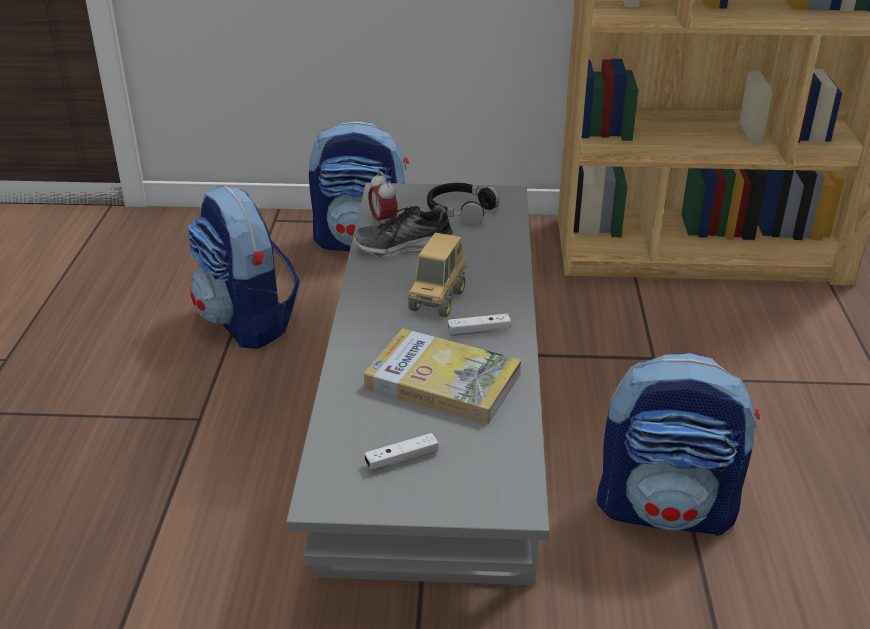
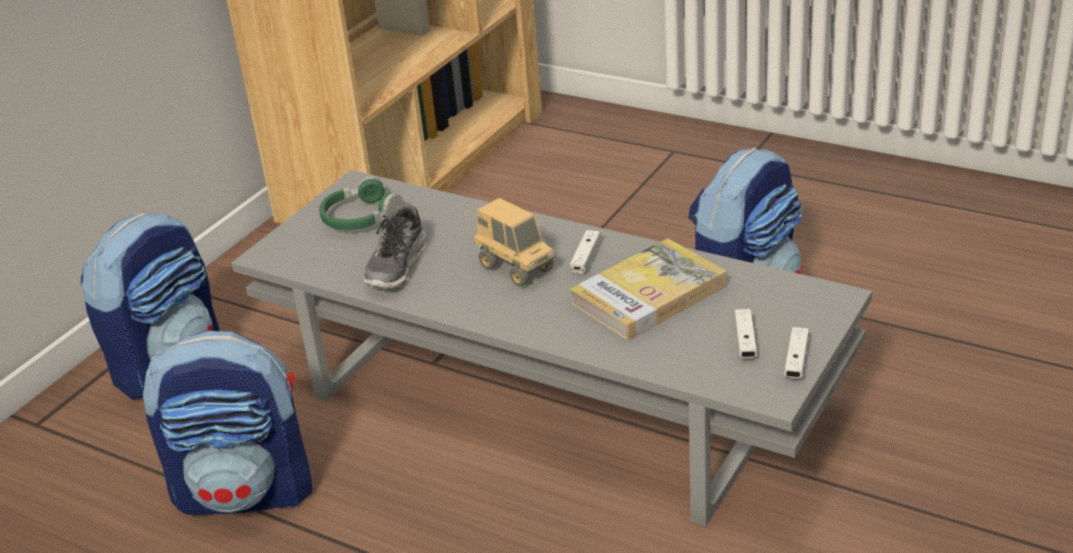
camera: 60 degrees left, 0 degrees up
alarm clock [368,172,398,223] -> none
black headphones [427,183,500,225] -> green headphones [319,176,403,230]
none -> white game controller [784,327,809,378]

